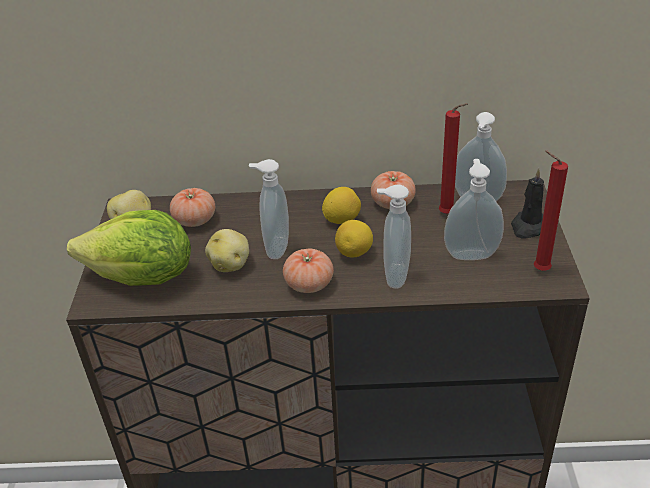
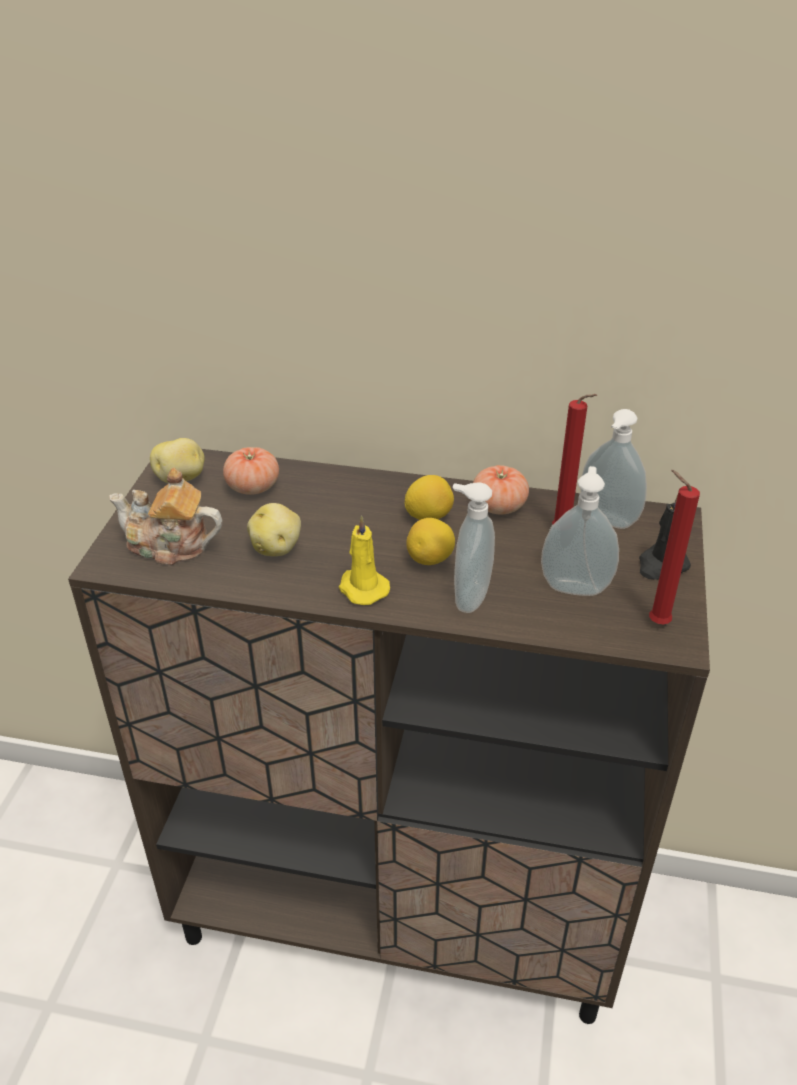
camera: 10 degrees right, 0 degrees up
lettuce [67,210,191,286] -> teapot [109,468,222,566]
soap dispenser [249,159,289,259] -> none
tomato [283,248,334,293] -> yellow candle [339,515,390,605]

